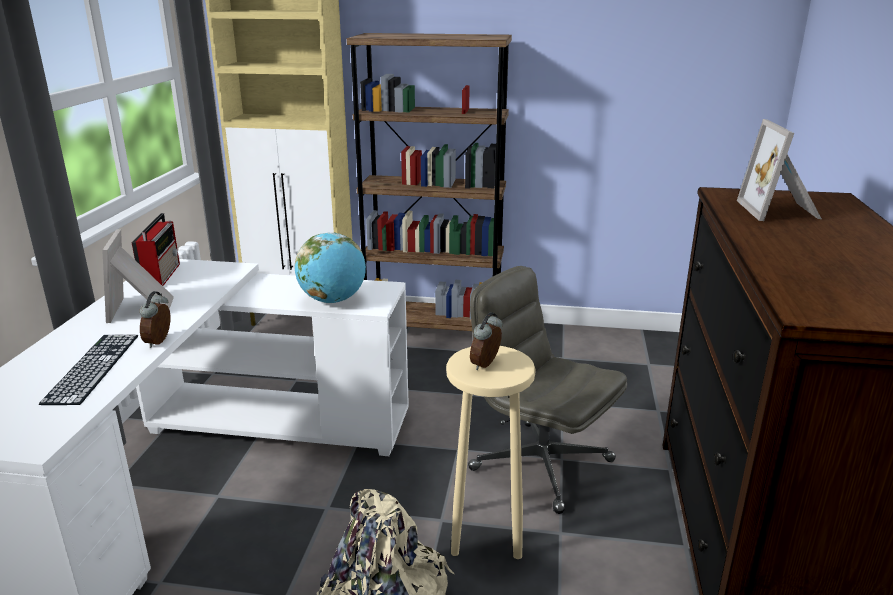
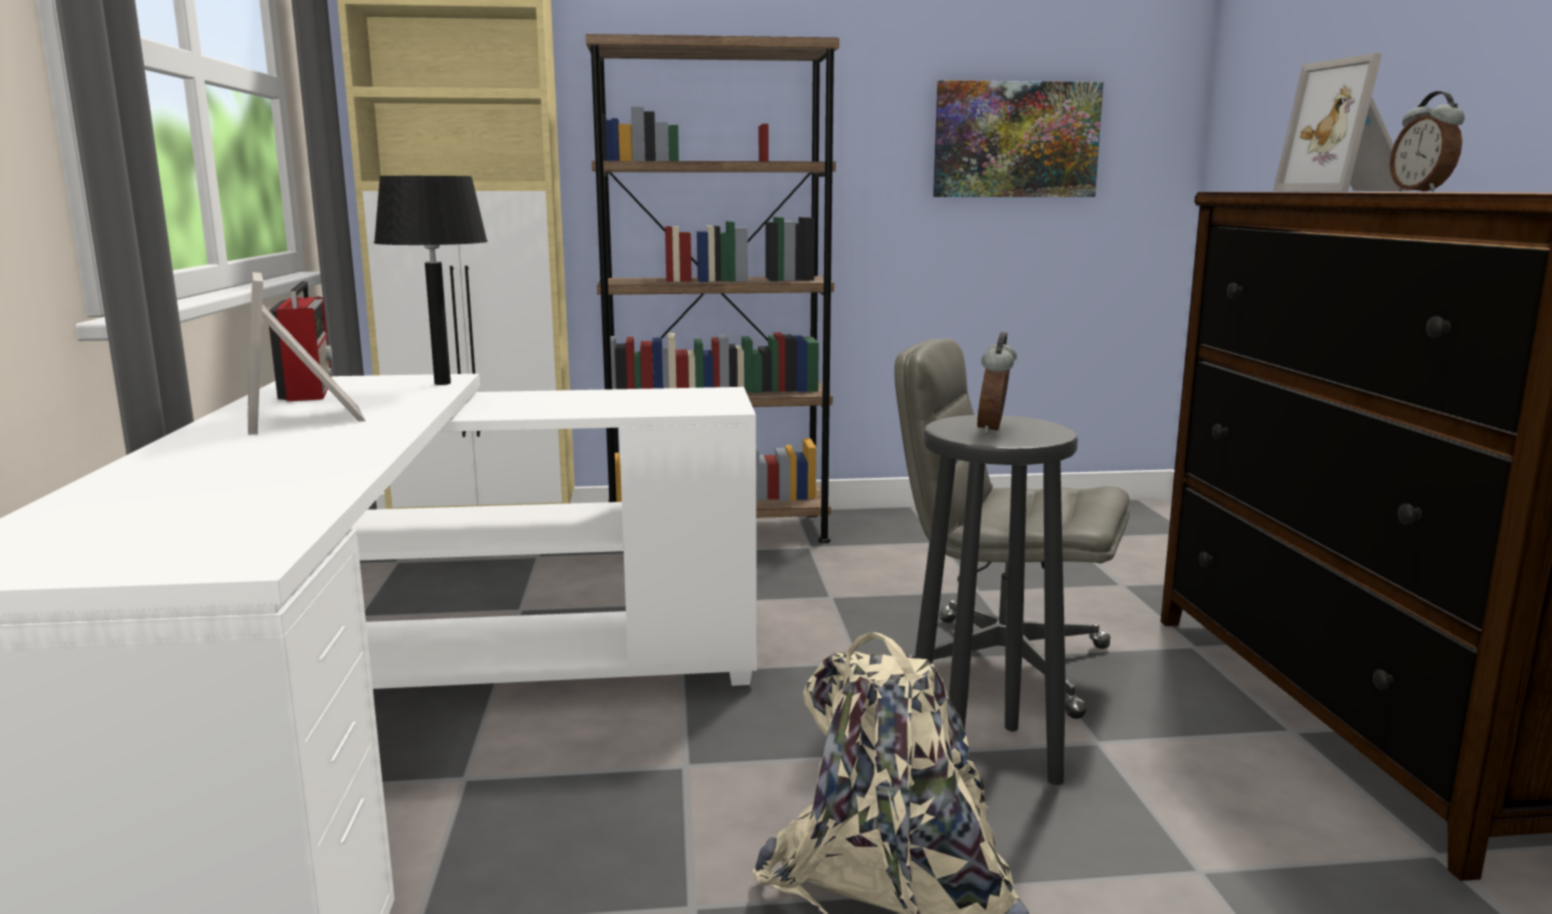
camera: 15 degrees left, 10 degrees down
keyboard [39,334,138,405] -> none
alarm clock [139,291,171,348] -> alarm clock moved to [1390,91,1465,192]
globe [295,232,366,303] -> none
beige stool [446,346,536,559] -> black stool [915,415,1078,785]
none -> black table lamp [374,176,488,385]
none -> picture [933,80,1104,197]

